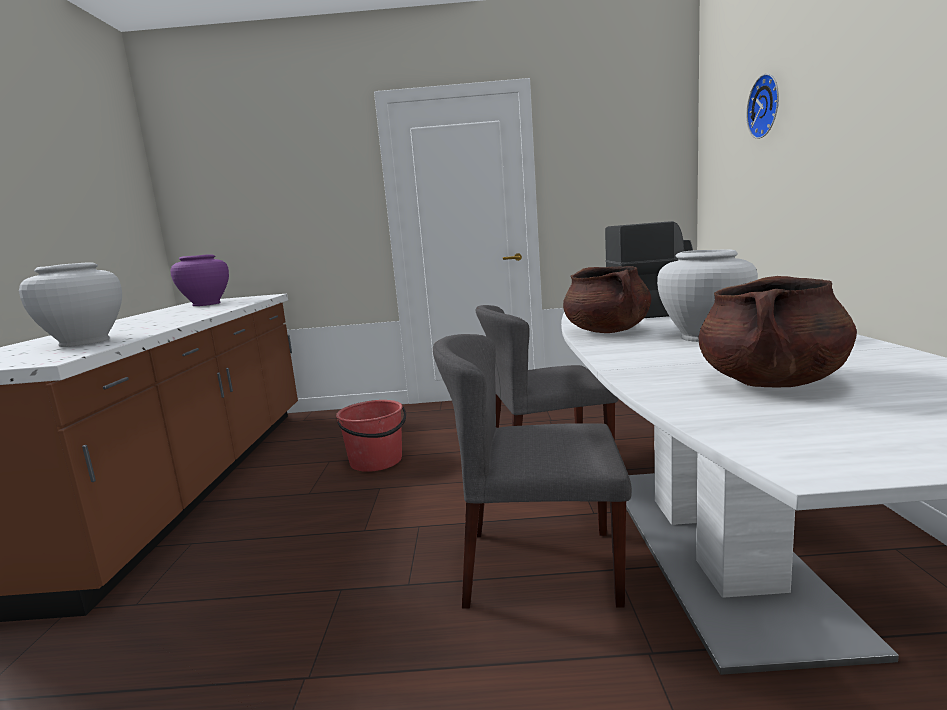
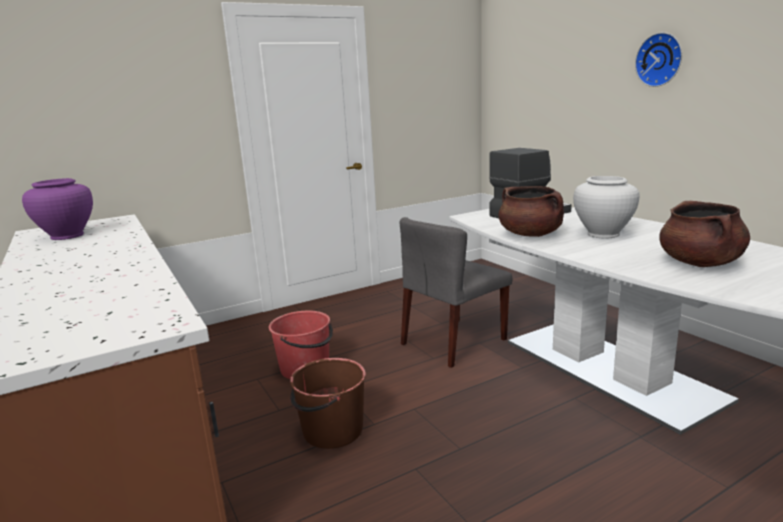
camera: 30 degrees left, 5 degrees up
white vase [19,262,122,347] -> none
grey chair [433,334,632,609] -> none
wall clock [746,73,779,139] -> wall clock moved to [635,32,682,87]
none -> brown bucket [290,358,366,449]

